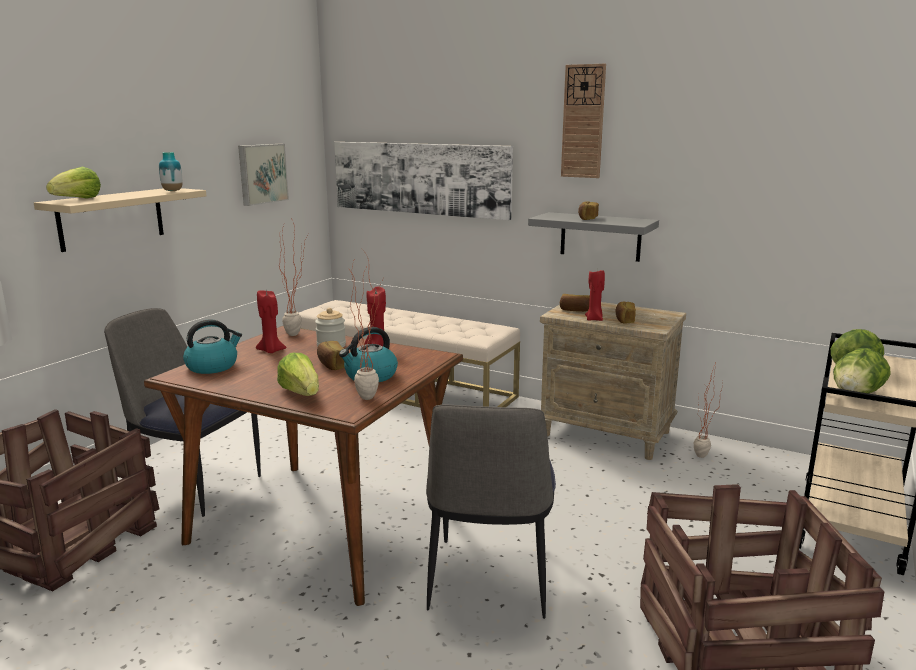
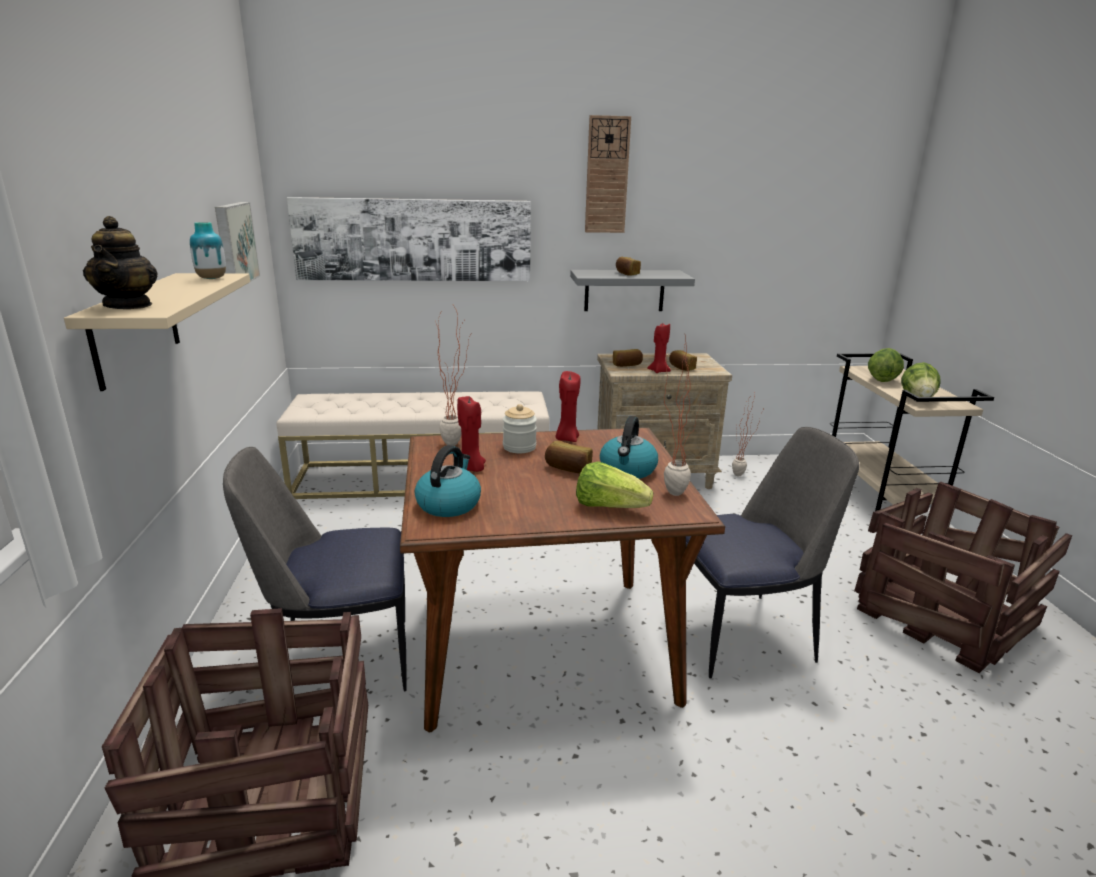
camera: 35 degrees left, 5 degrees up
lettuce [46,167,101,199] -> teapot [83,216,158,309]
chair [426,405,556,619] -> chair turned 75 degrees counterclockwise [686,427,859,679]

